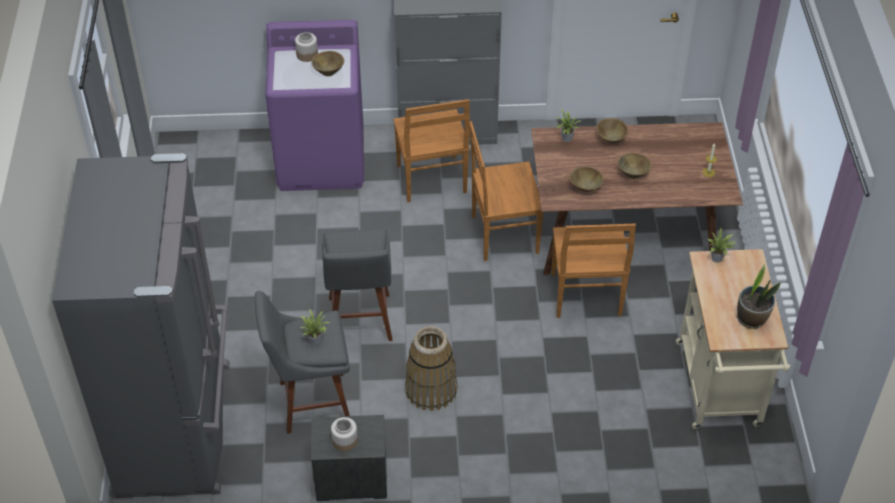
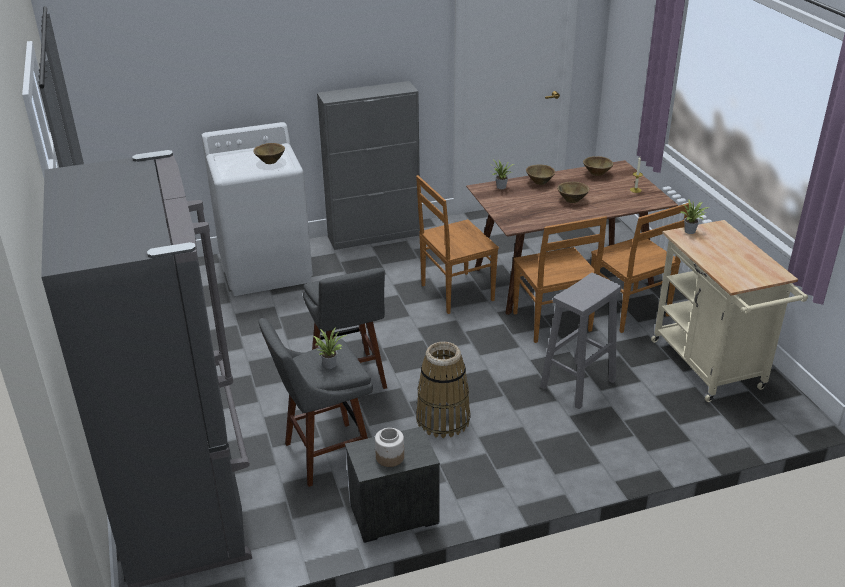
camera: 15 degrees left, 15 degrees down
purple washing machine [265,20,364,191] -> white washing machine [201,122,313,296]
jar [295,32,318,62] -> none
brown chair [393,99,470,202] -> brown chair moved to [591,203,692,333]
brown bowl [570,166,604,192] -> brown bowl moved to [583,156,613,176]
potted plant [737,264,781,329] -> none
none -> grey stool [540,273,622,409]

